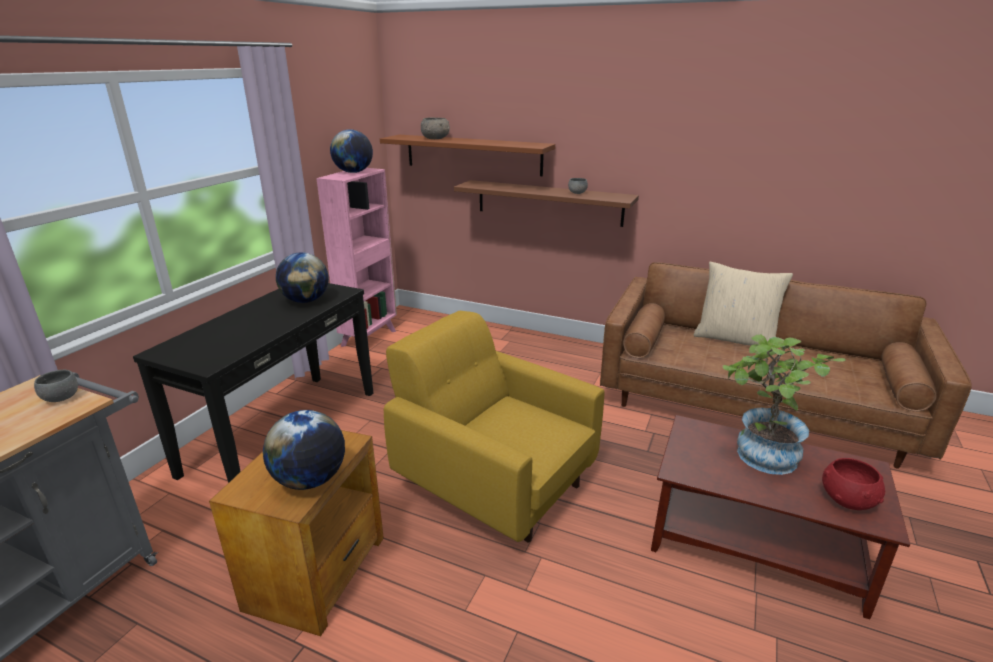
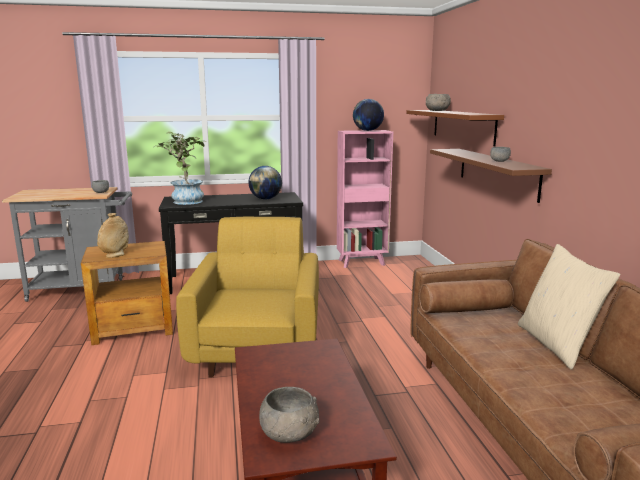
camera: 55 degrees right, 10 degrees down
globe [263,410,345,490] -> beige vase [97,213,129,258]
potted plant [723,335,846,475] -> potted plant moved to [152,132,206,205]
red bowl [822,458,885,510] -> grey bowl [259,387,319,443]

